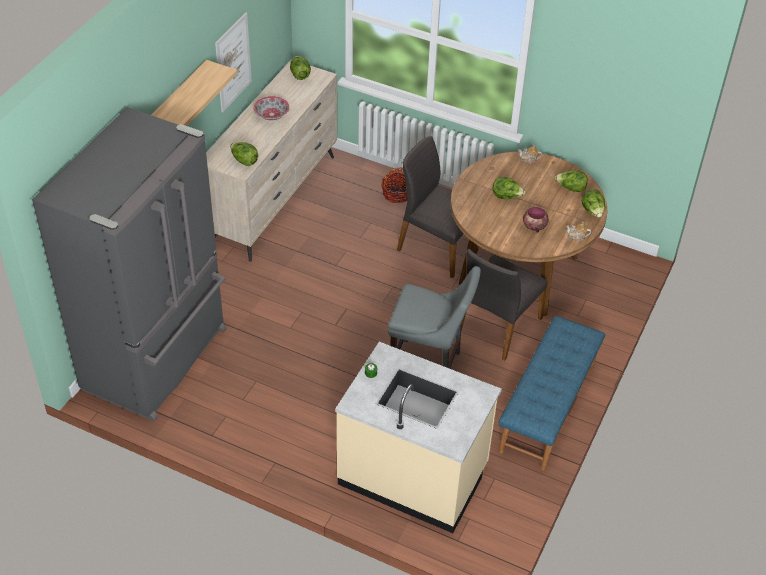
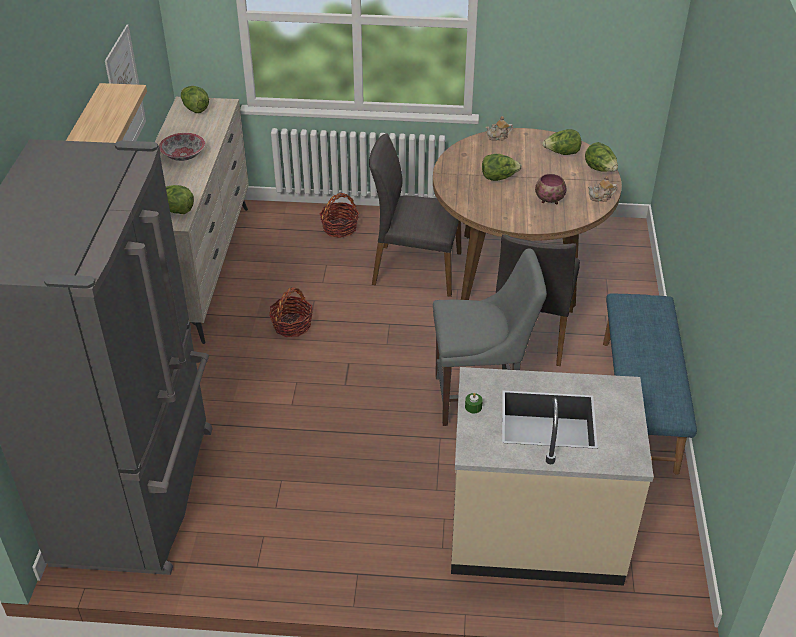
camera: 20 degrees left, 5 degrees down
none -> basket [269,287,313,337]

